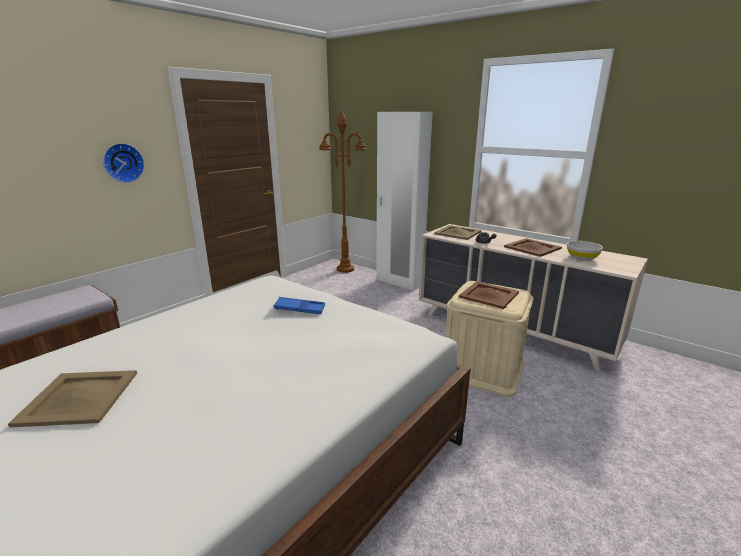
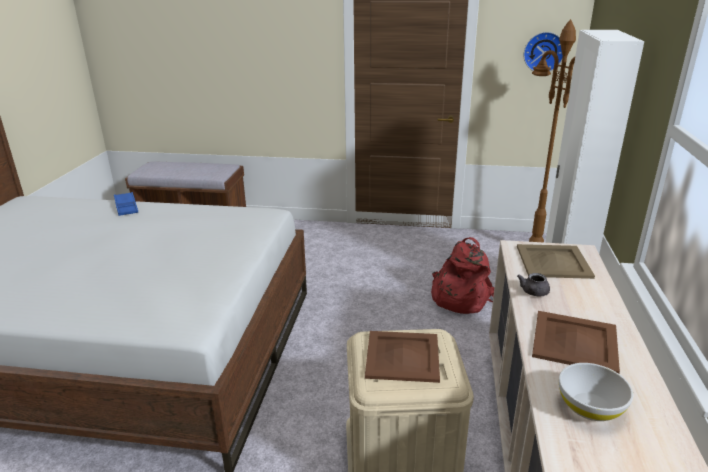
camera: 60 degrees right, 5 degrees up
beige tray [8,370,137,427] -> none
wall clock [103,143,145,183] -> wall clock moved to [524,32,563,71]
blue tray [273,297,325,314] -> blue tray moved to [114,192,138,216]
none -> red backpack [431,237,494,314]

